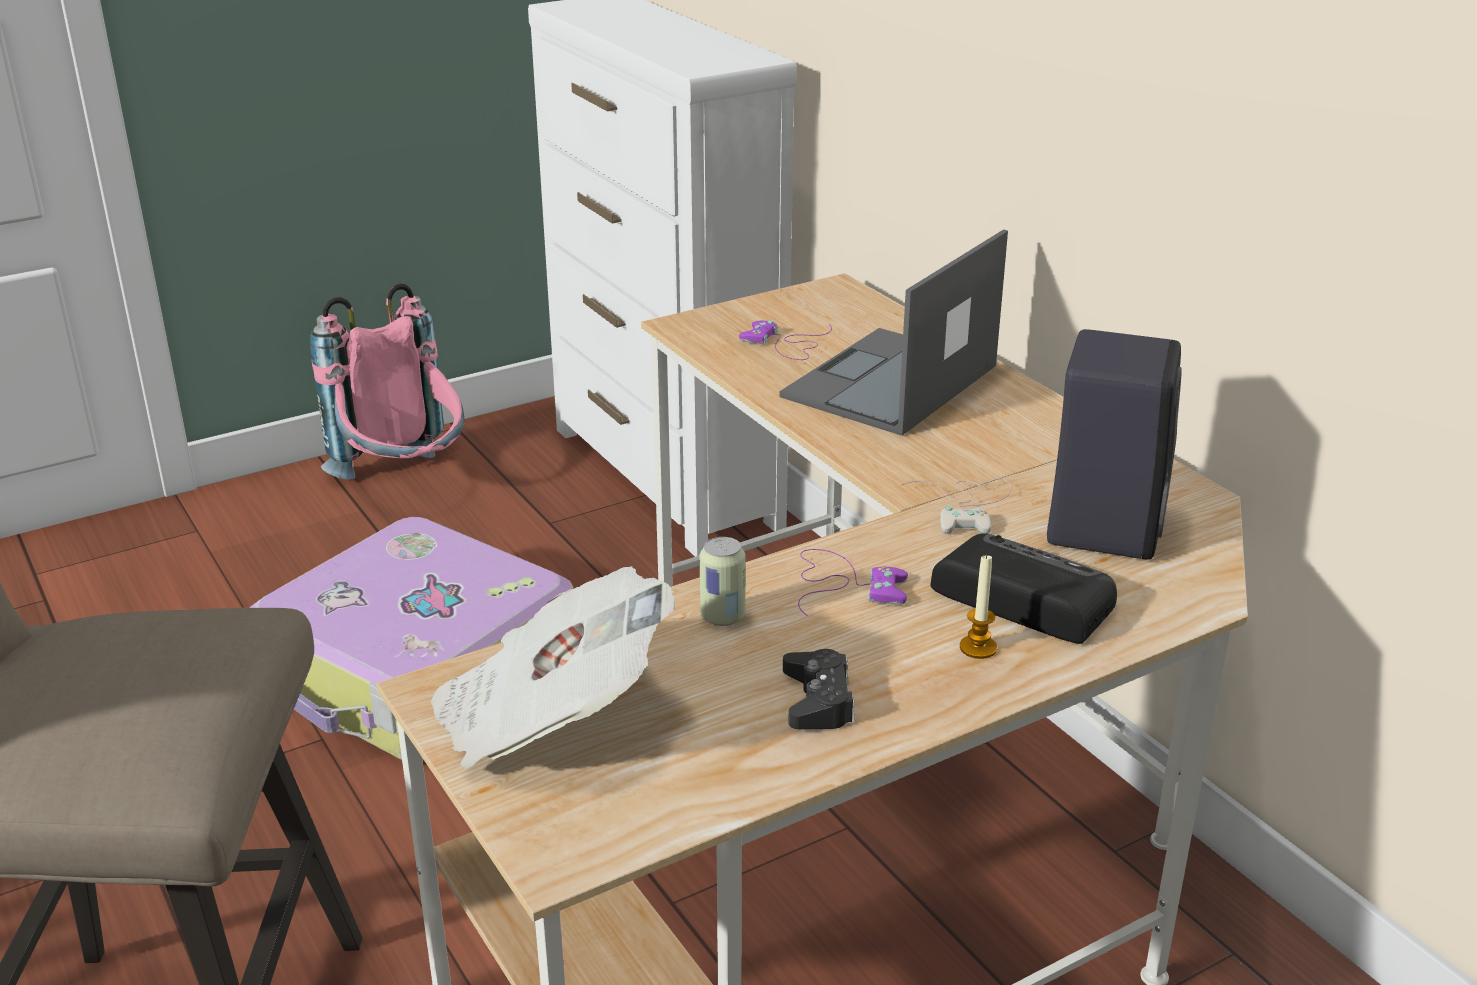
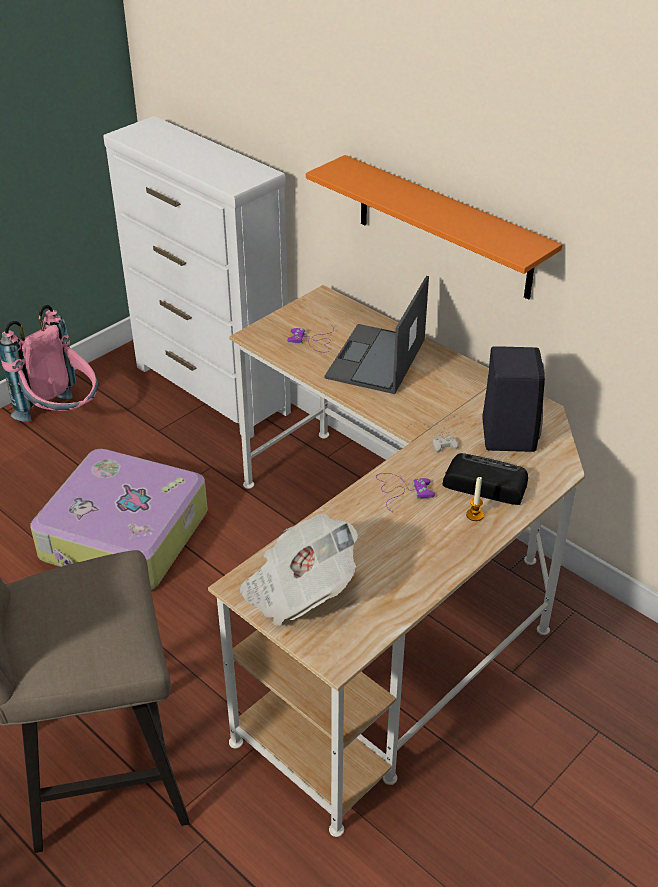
camera: 15 degrees left, 10 degrees up
can [699,537,746,626] -> none
black game controller [783,649,855,729] -> none
none -> orange shelf [306,155,562,300]

